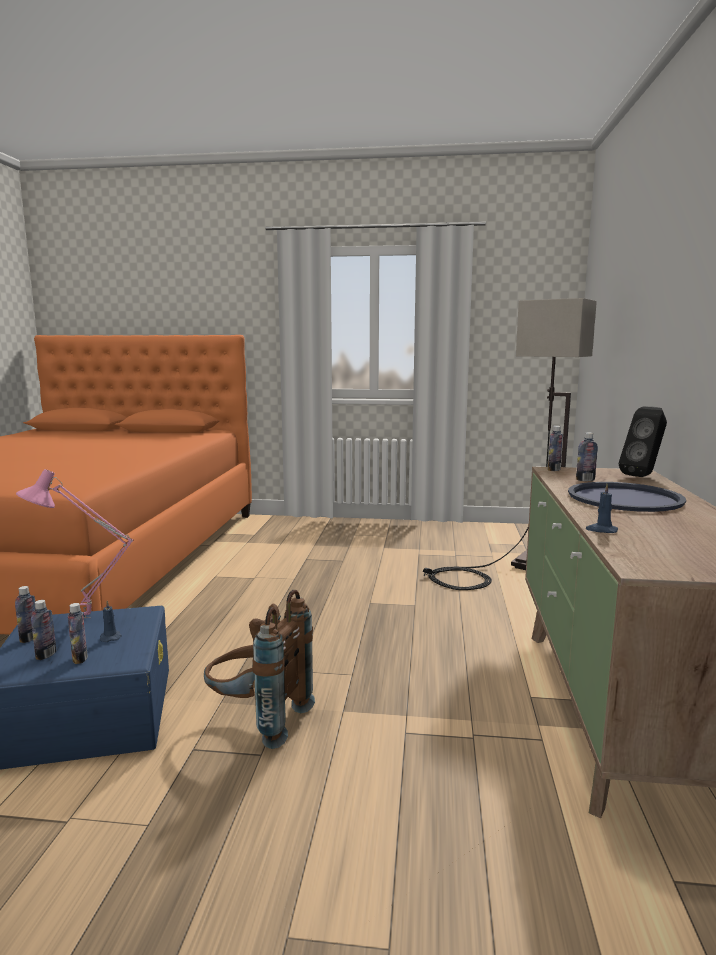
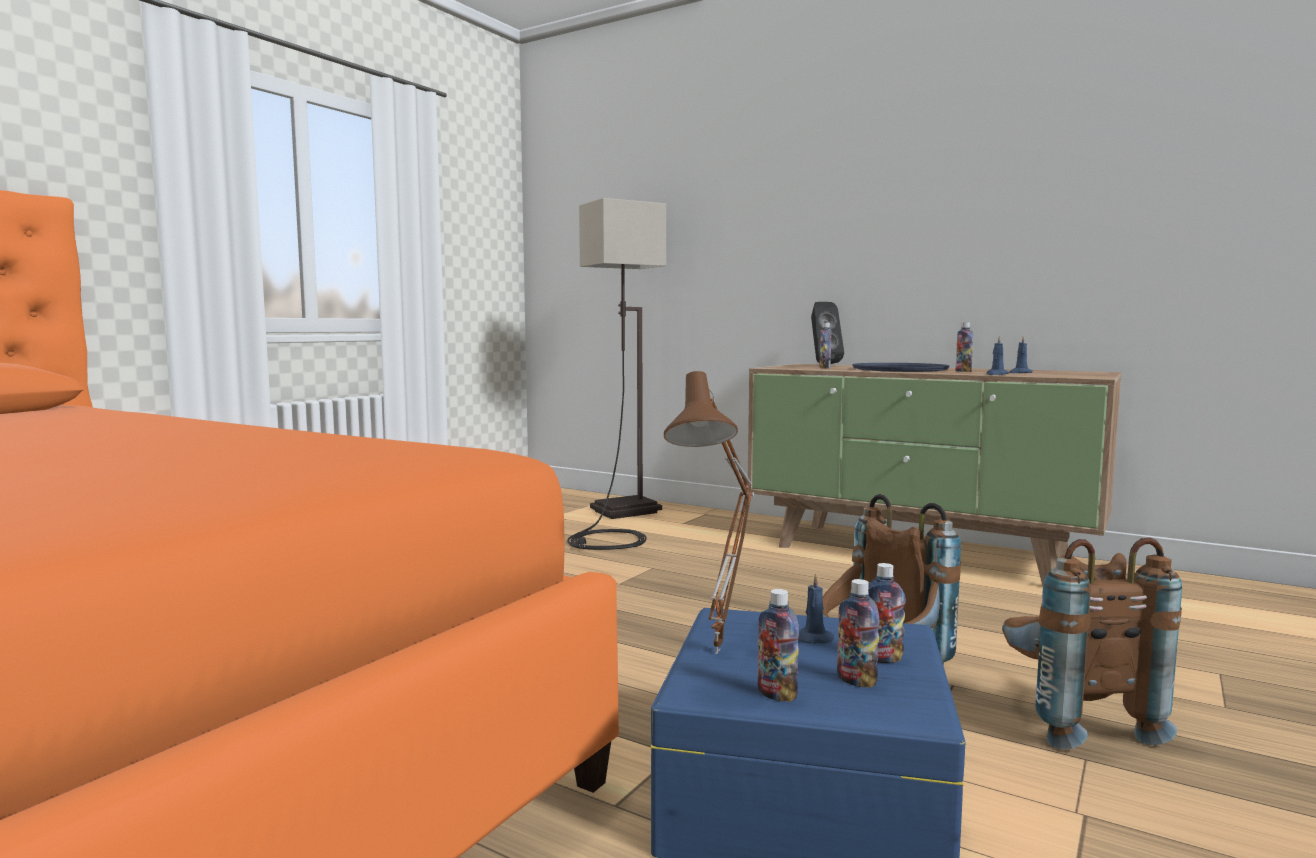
camera: 65 degrees left, 5 degrees down
pink table lamp [16,469,134,619] -> brown table lamp [664,371,754,654]
bottle [548,426,563,471] -> bottle moved to [956,322,973,372]
none -> brown backpack [1002,537,1182,750]
none -> blue candle [1009,336,1033,373]

